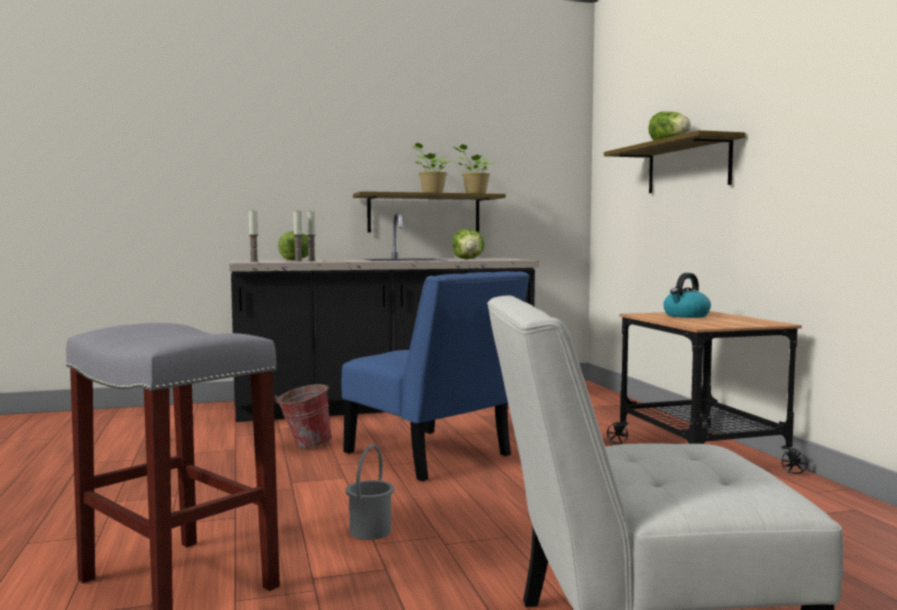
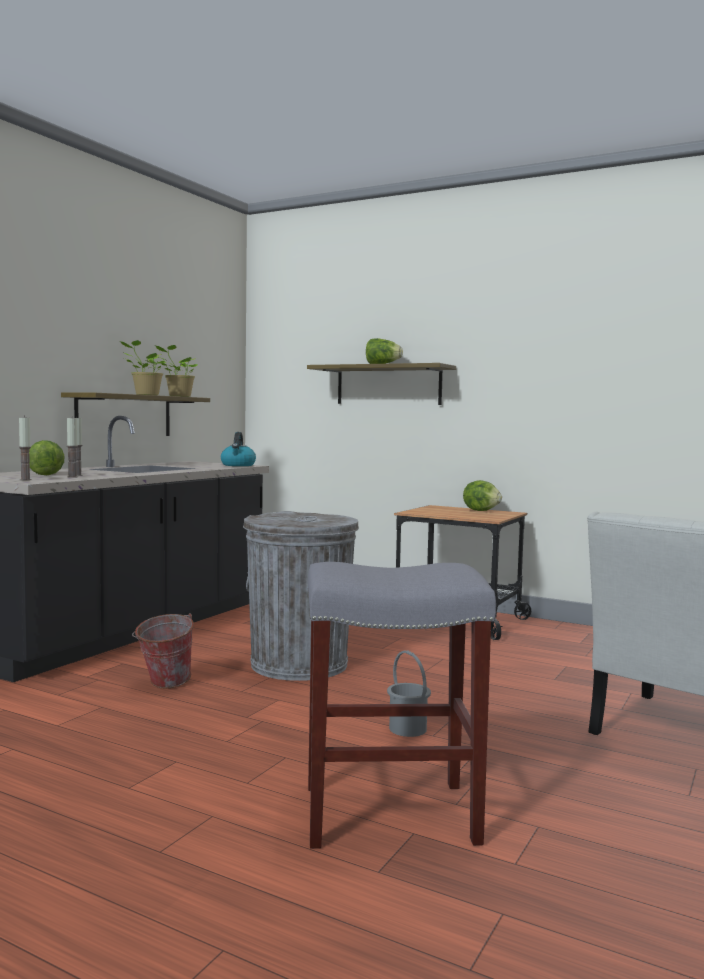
camera: 45 degrees left, 0 degrees up
blue chair [341,271,530,481] -> grey trash can [243,511,359,681]
lettuce [452,229,485,259] -> lettuce moved to [463,480,502,511]
kettle [663,273,711,318] -> kettle moved to [221,432,256,466]

